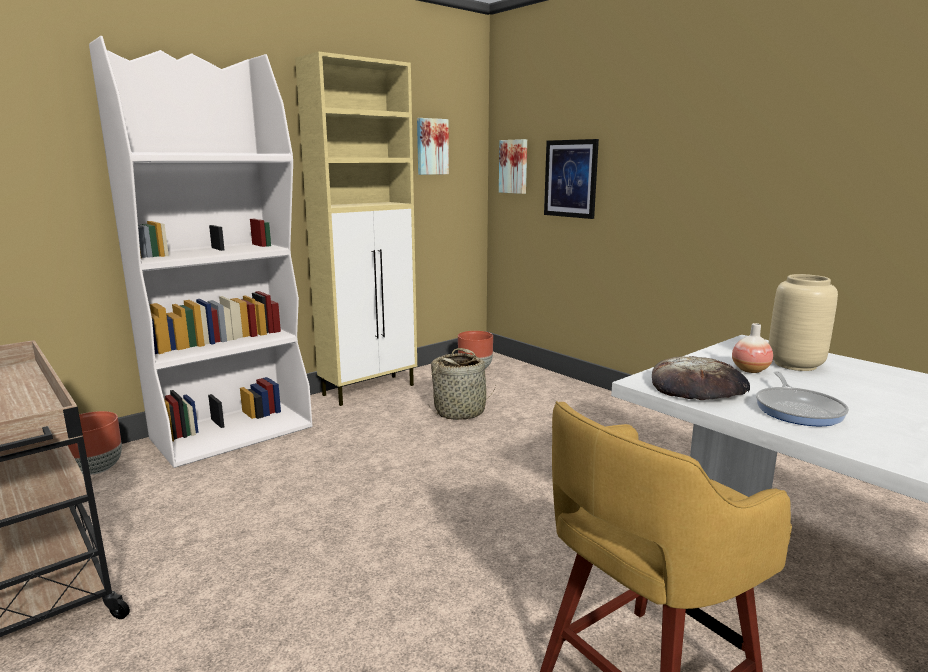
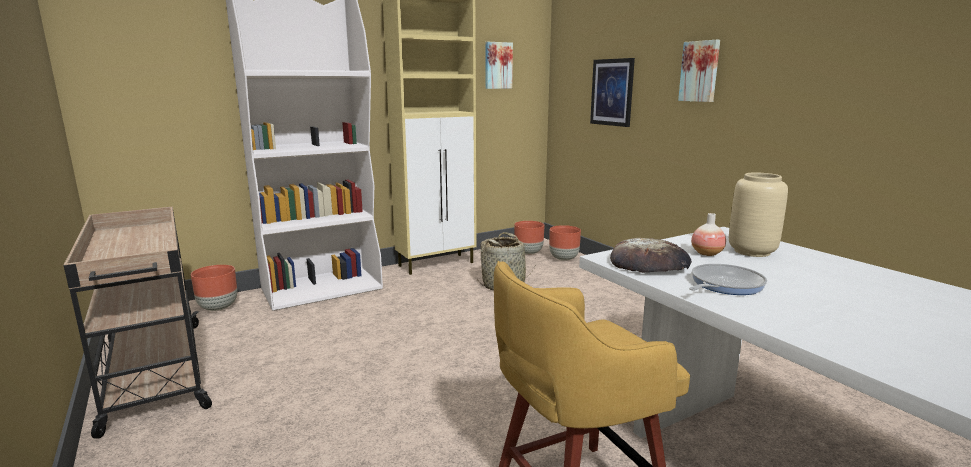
camera: 10 degrees right, 0 degrees up
picture [499,139,527,194] -> picture moved to [678,40,720,102]
frying pan [756,371,849,426] -> frying pan turned 150 degrees counterclockwise [689,264,767,295]
none -> brown planter [549,225,581,261]

